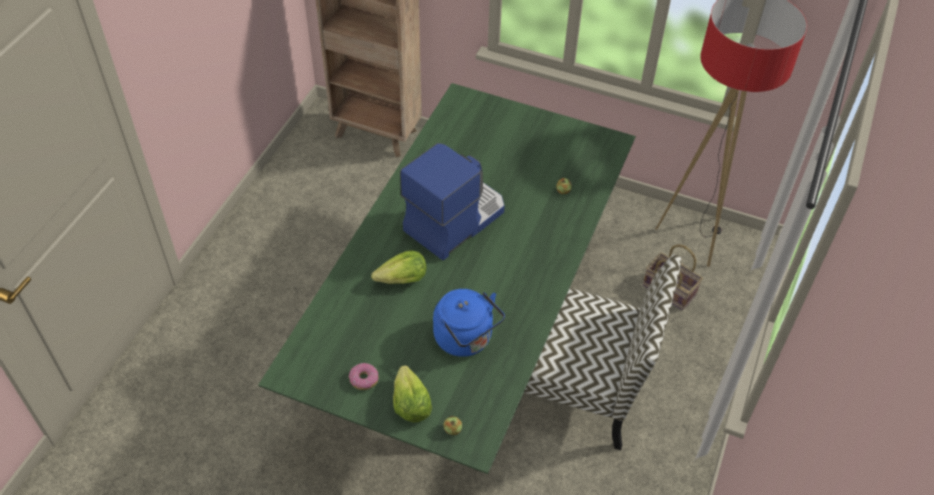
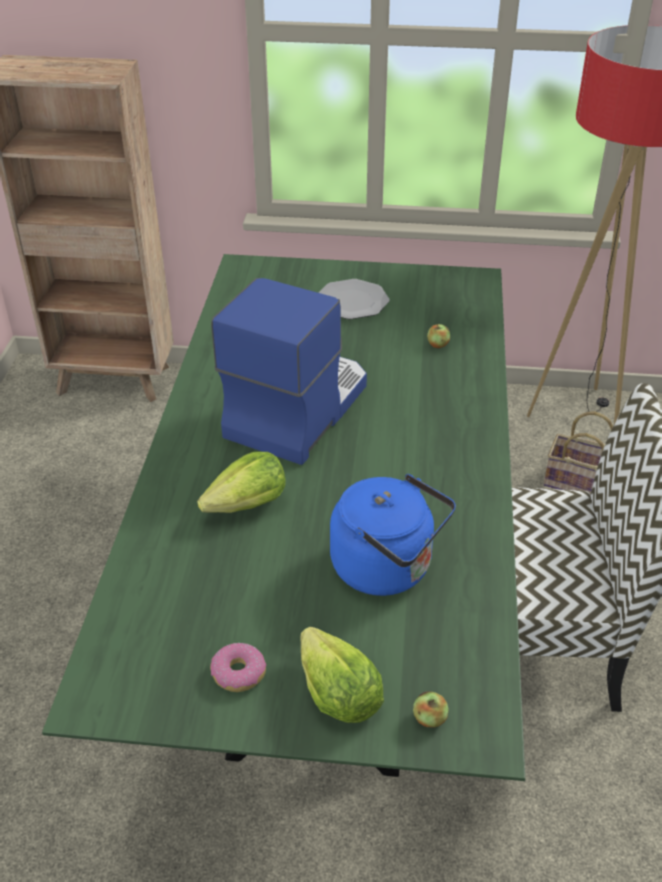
camera: 15 degrees left, 10 degrees down
none -> plate [318,279,390,319]

